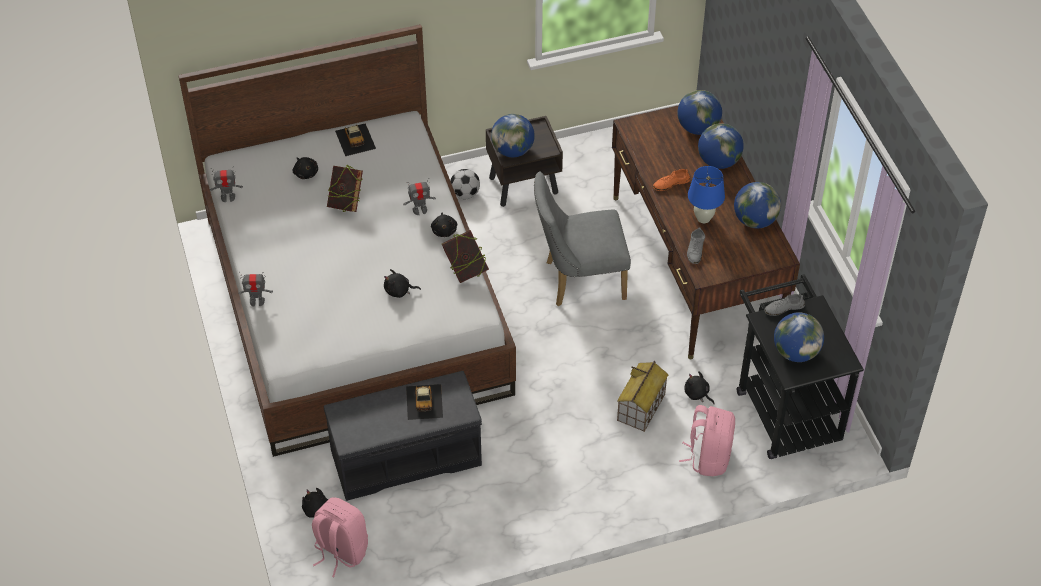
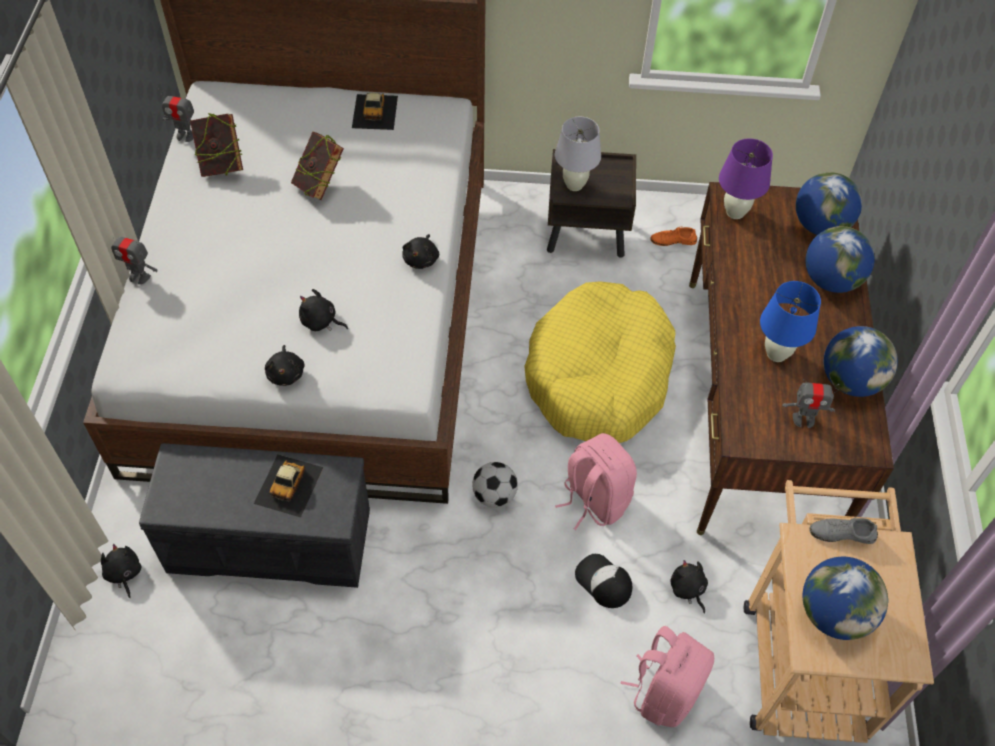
camera: 20 degrees right, 5 degrees up
black plush toy [293,157,318,179] -> black plush toy moved to [265,345,305,386]
pink backpack [312,497,368,577] -> pink backpack moved to [555,433,637,530]
toy robot [403,178,436,215] -> toy robot moved to [782,379,839,428]
book [442,230,489,283] -> book moved to [190,112,243,177]
football [450,169,480,199] -> football moved to [472,462,518,508]
globe [491,114,535,157] -> white table lamp [555,117,601,191]
grey chair [534,172,631,306] -> yellow dog bed [524,281,676,443]
toy house [617,361,669,432] -> cap [575,554,632,608]
orange shoe [653,169,690,191] -> orange shoe moved to [650,226,697,246]
grey shoe [687,227,705,264] -> none
black cart [736,274,864,459] -> beige cart [744,480,934,743]
none -> purple table lamp [719,138,773,219]

